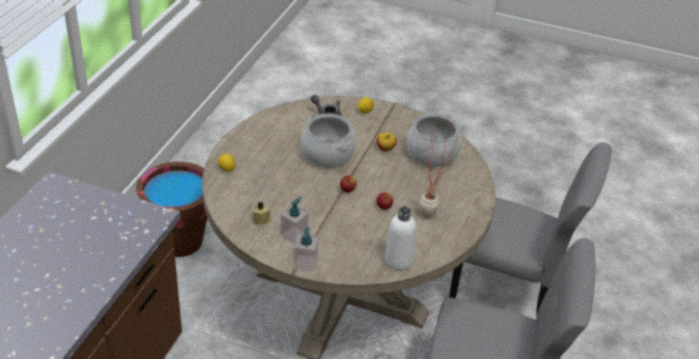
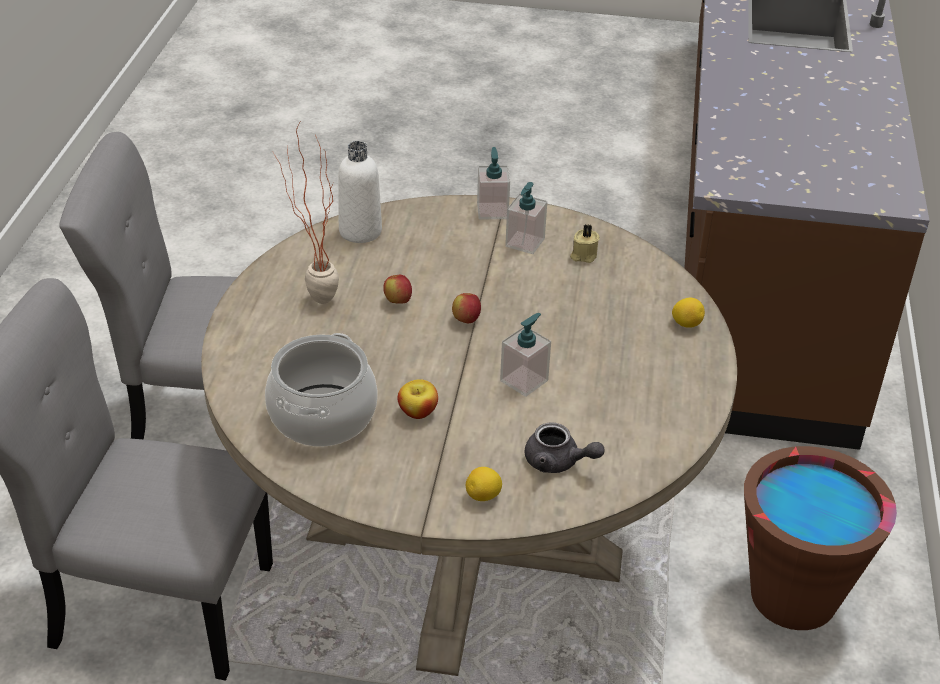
camera: 170 degrees right, 0 degrees up
cooking pot [301,114,356,168] -> soap dispenser [500,313,551,397]

